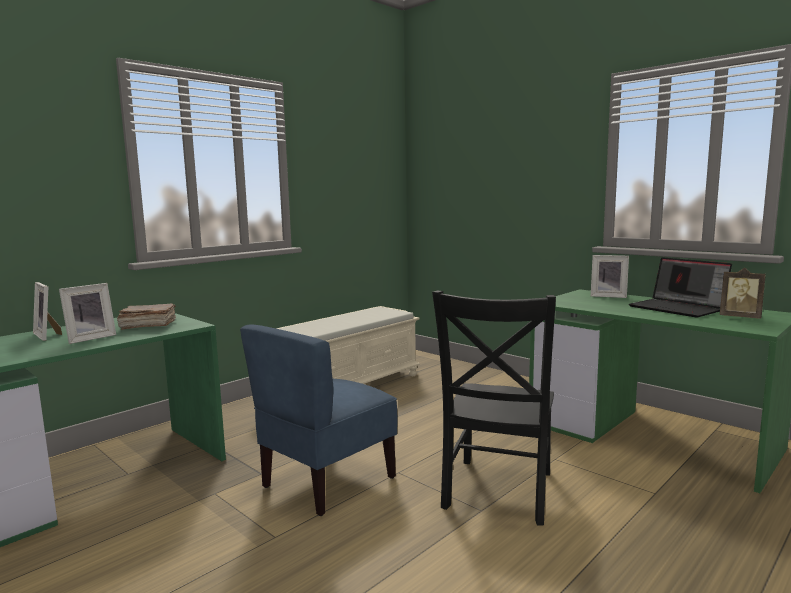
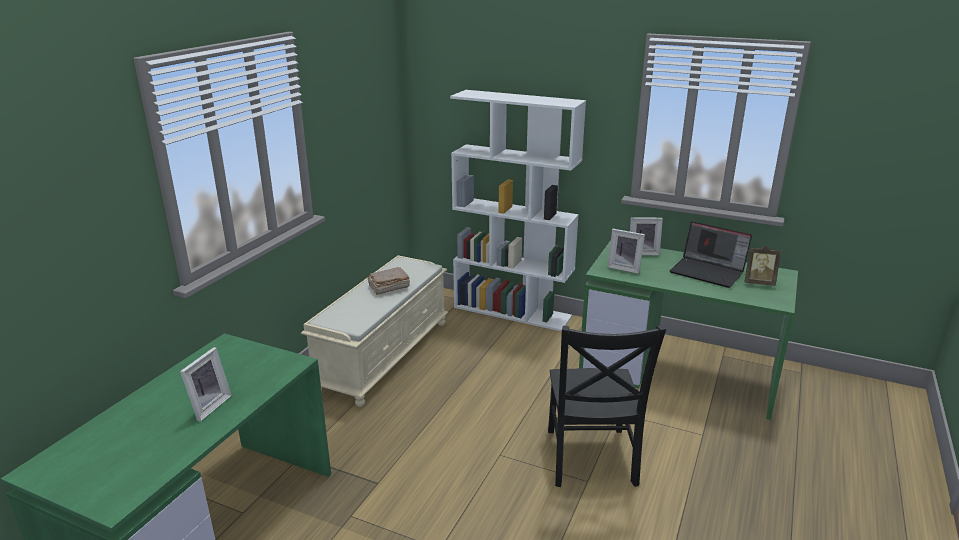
camera: 20 degrees left, 15 degrees up
picture frame [33,282,62,341] -> picture frame moved to [607,229,645,274]
brown book [117,304,176,330] -> brown book moved to [368,267,410,295]
blue chair [240,325,398,516] -> none
none -> white bookcase [450,90,586,332]

